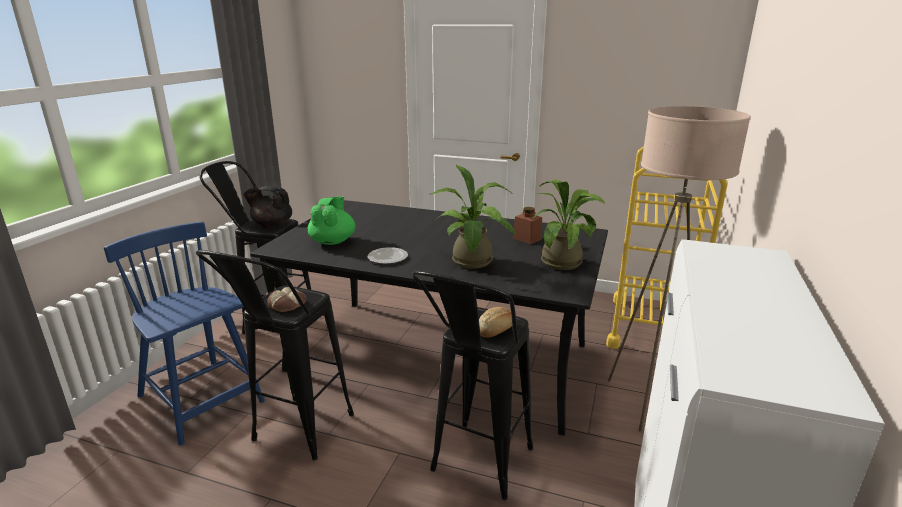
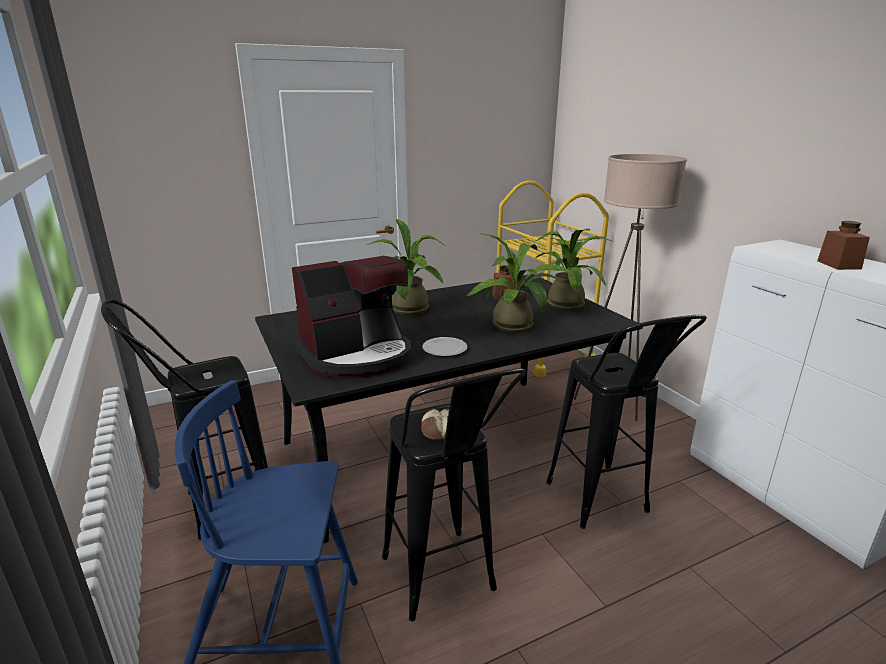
camera: 45 degrees left, 0 degrees up
black teapot [243,186,292,228] -> none
green teapot [308,196,356,245] -> coffee machine [292,256,412,378]
bread [479,307,512,337] -> none
none -> potted plant [366,219,445,315]
none -> brown jar [817,221,870,270]

